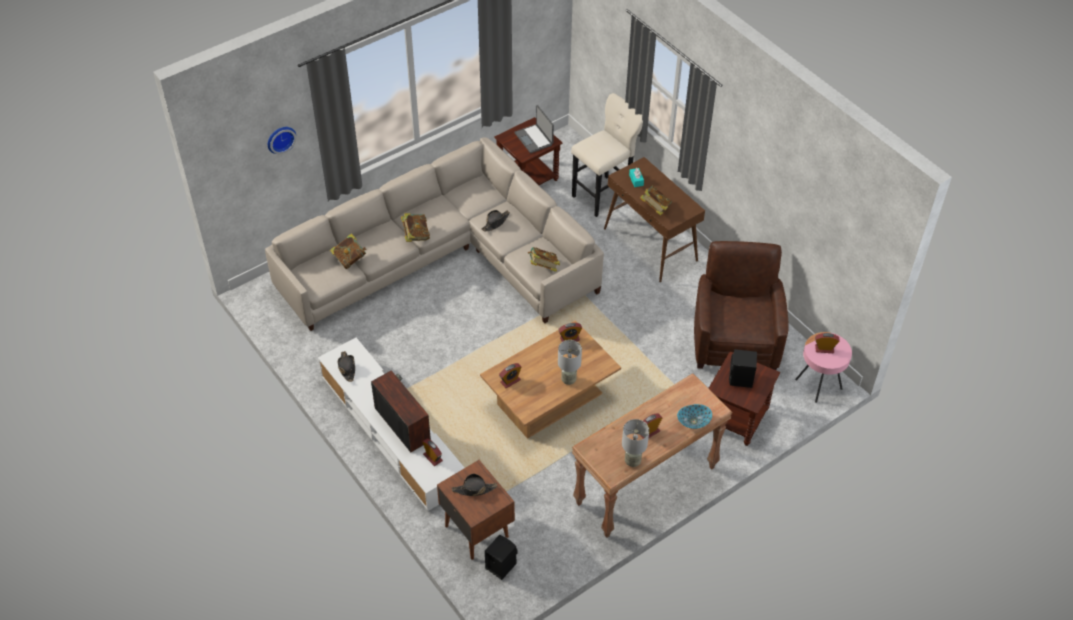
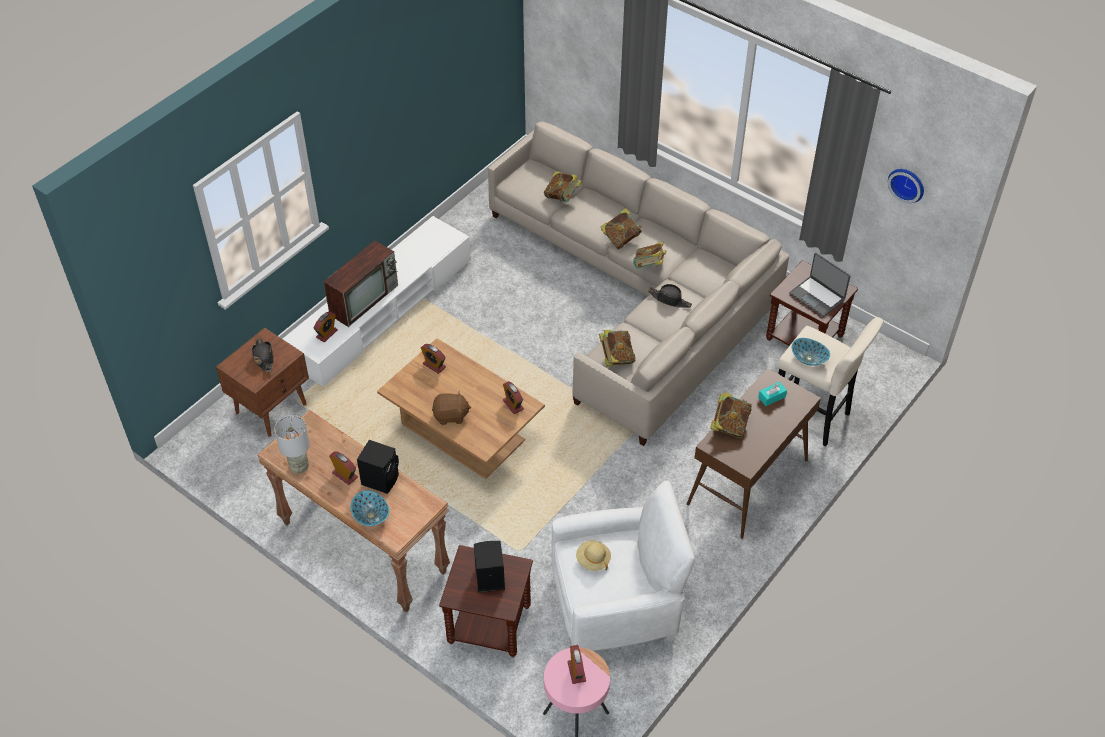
camera: 75 degrees right, 0 degrees up
wall clock [268,127,296,154] -> wall clock moved to [888,169,924,203]
black hat [338,351,355,382] -> none
black speaker [485,535,517,580] -> black speaker moved to [357,440,399,494]
laptop [514,105,554,153] -> laptop turned 90 degrees counterclockwise [789,253,851,317]
grey table lamp [558,340,582,385] -> brown plush toy [432,390,471,425]
brown armchair [694,241,789,370] -> white armchair [551,480,695,651]
none -> beige hat [576,540,611,571]
none -> book [633,242,667,269]
none -> bowl [792,338,830,366]

